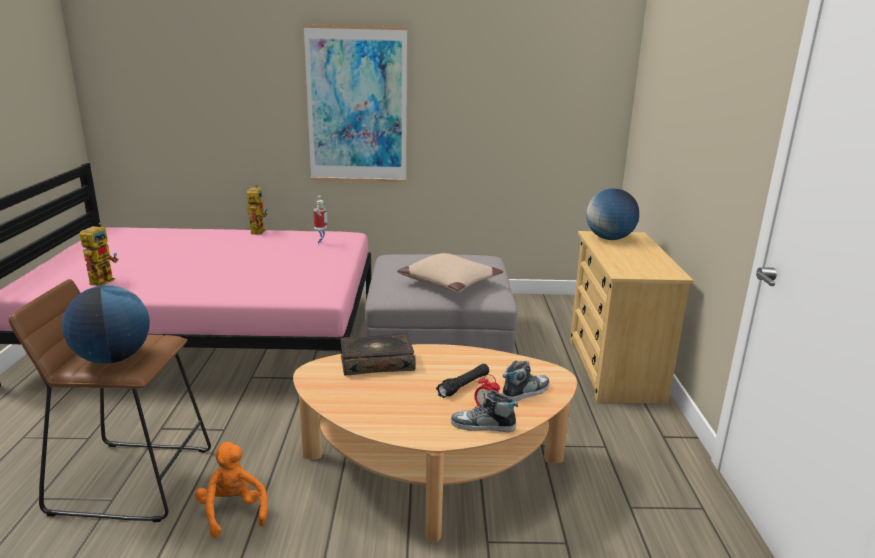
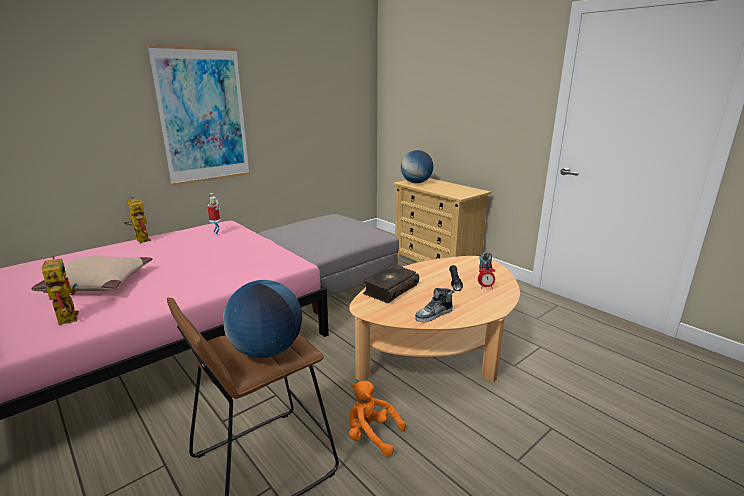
camera: 40 degrees left, 0 degrees up
beige pillow [397,253,503,293] -> beige pillow moved to [32,256,152,291]
shoe [451,390,518,432] -> shoe moved to [415,288,454,323]

